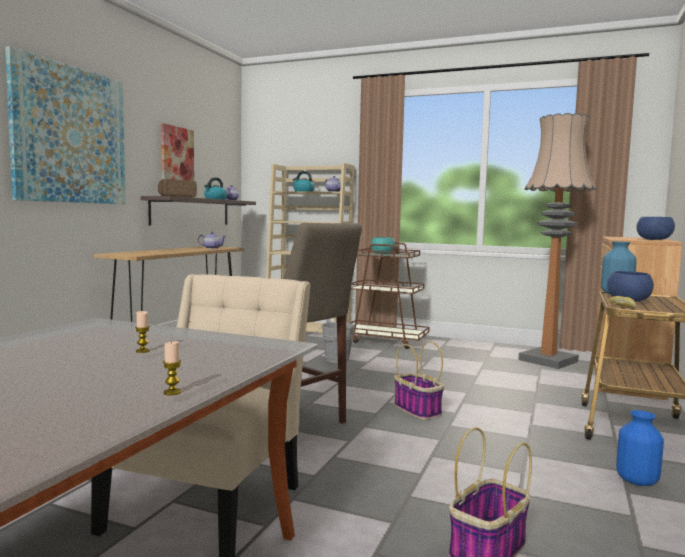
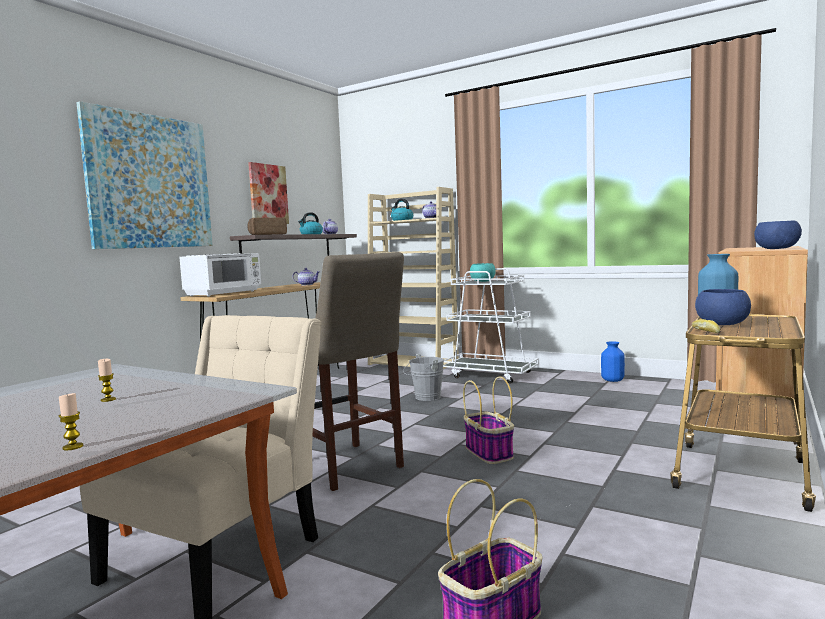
camera: 10 degrees right, 0 degrees up
brown cart [350,242,430,349] -> white cart [443,268,539,383]
floor lamp [518,113,596,369] -> none
blue vase [616,410,664,486] -> blue vase moved to [601,341,625,382]
none -> white microwave [179,253,261,297]

